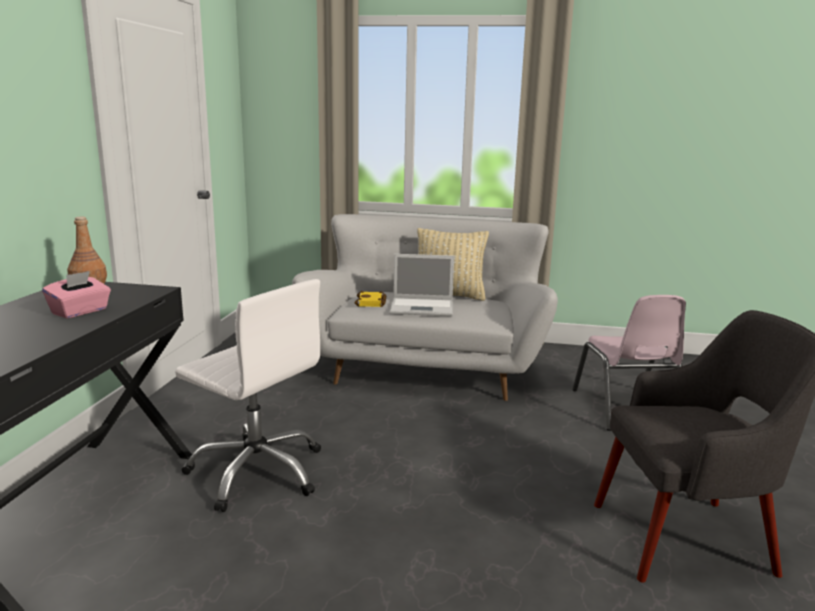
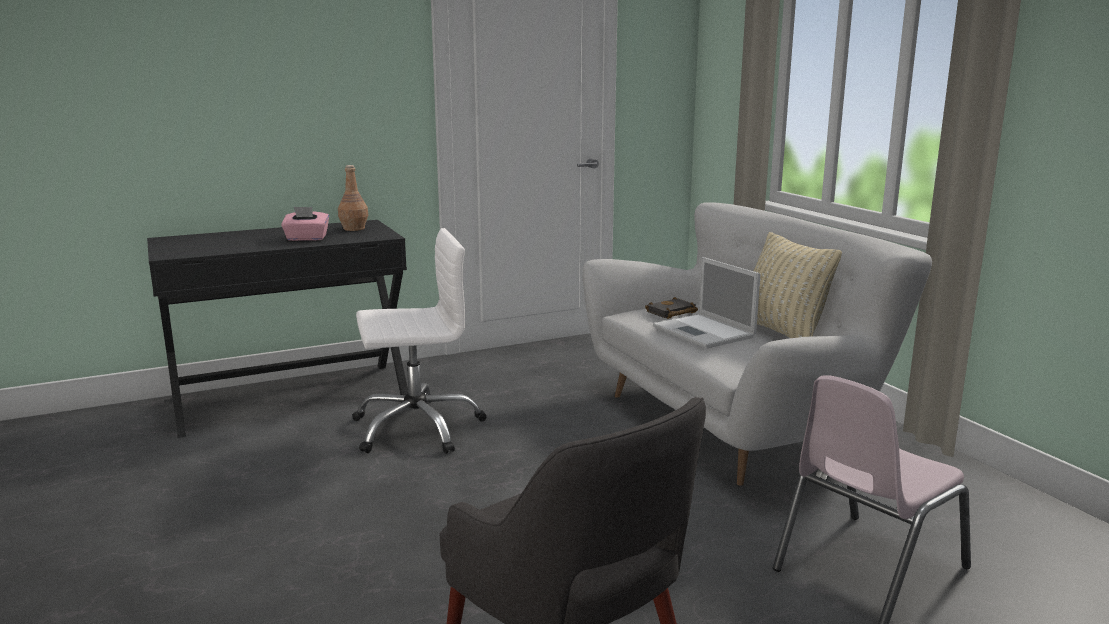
camera: 55 degrees right, 0 degrees up
white office chair [175,279,321,512] -> white office chair turned 105 degrees counterclockwise [352,228,486,454]
yellow book [355,291,386,307] -> black book [645,297,698,319]

